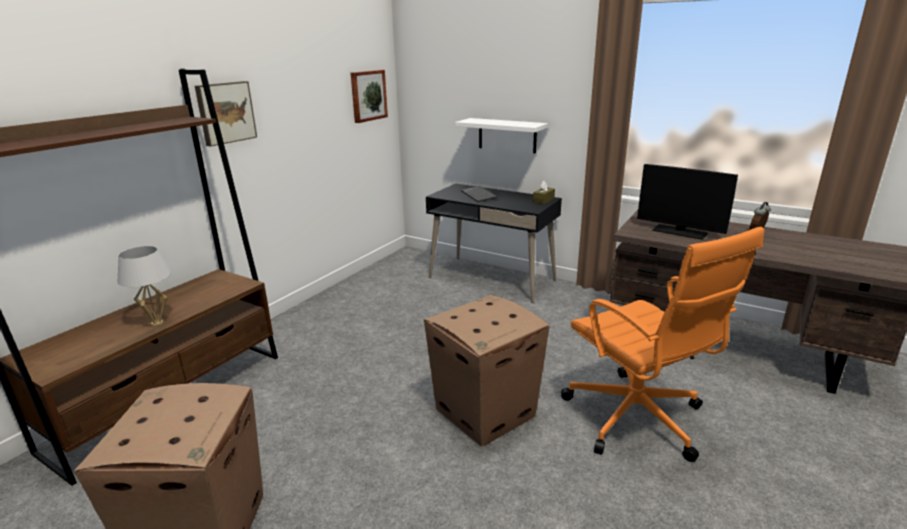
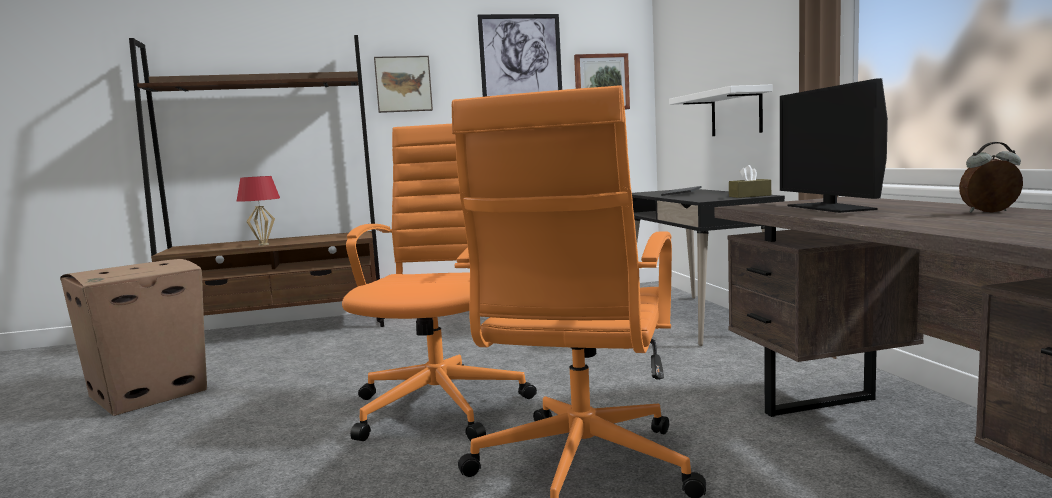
camera: 45 degrees right, 15 degrees down
white table lamp [118,246,171,326] -> red table lamp [237,176,280,246]
cardboard box [424,295,549,447] -> orange office chair [342,124,537,441]
none -> picture [477,14,562,97]

